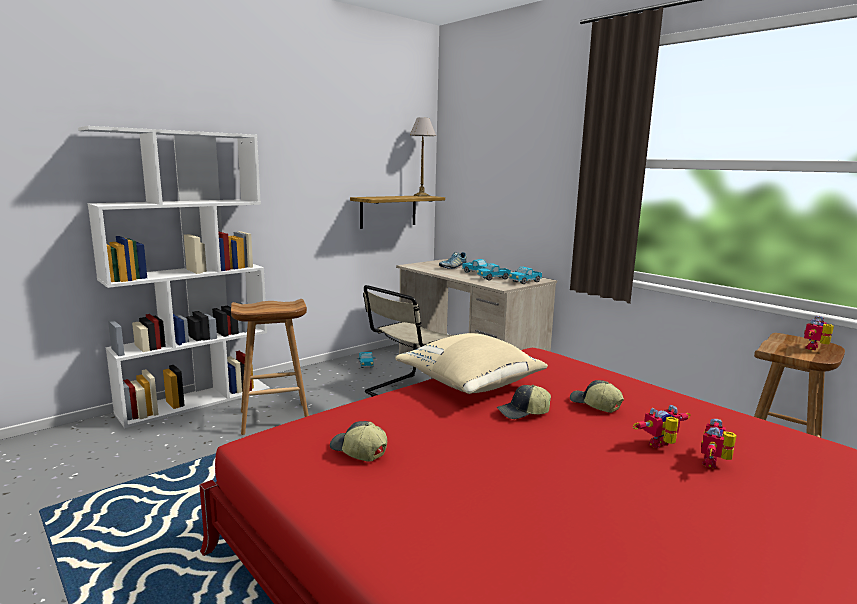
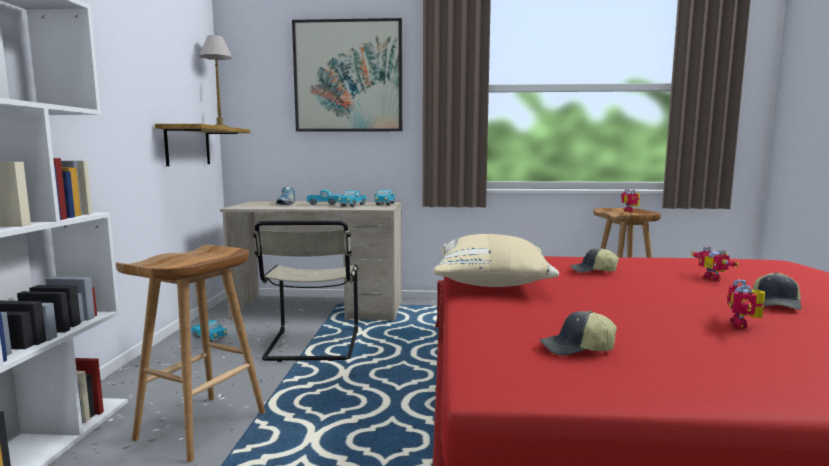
camera: 45 degrees left, 5 degrees down
cap [497,385,551,419] -> cap moved to [753,272,801,310]
toy robot [633,405,690,448] -> toy robot moved to [727,279,765,328]
none -> picture [292,18,402,132]

